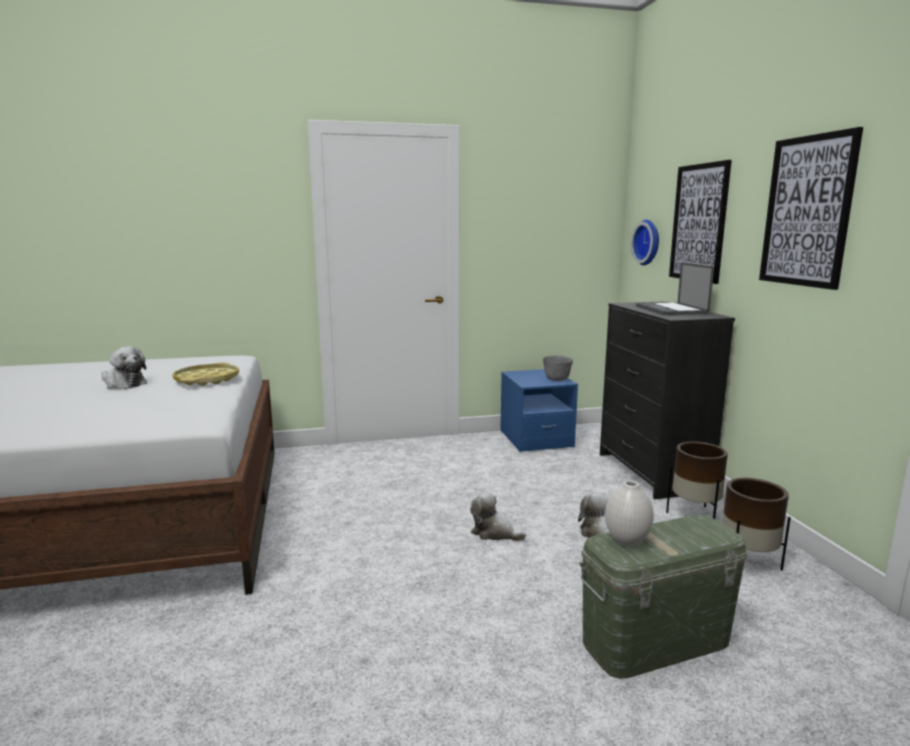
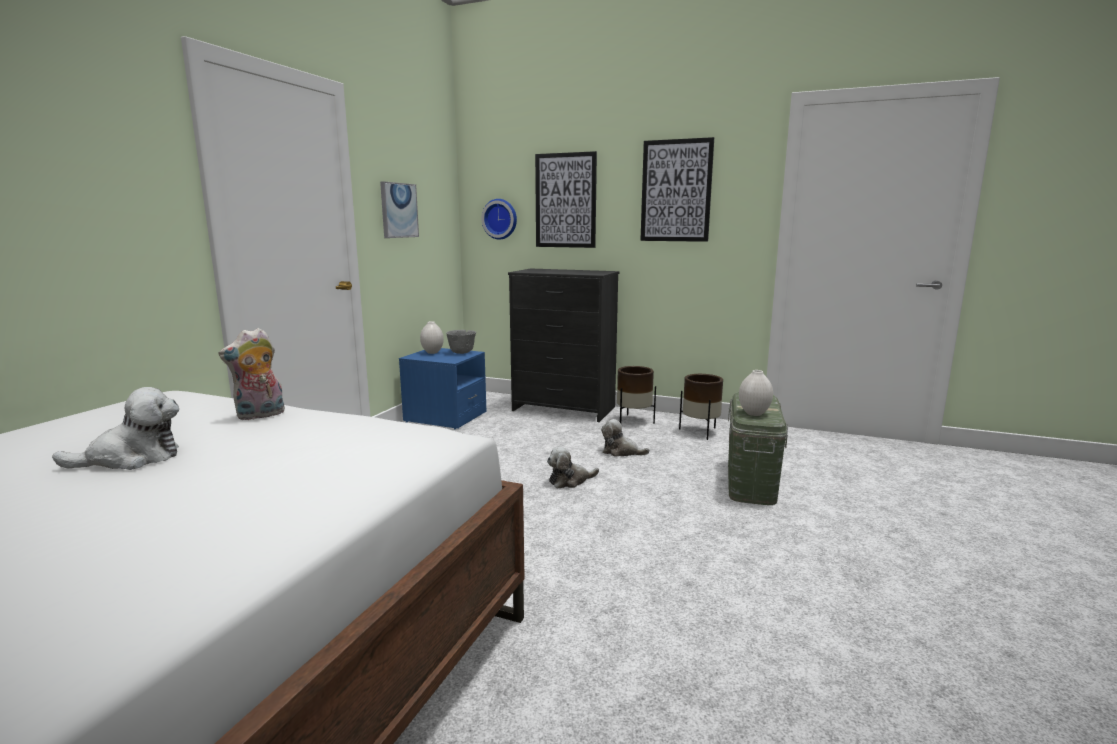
camera: 55 degrees left, 0 degrees up
yellow tray [172,363,239,386] -> plush toy [219,328,285,421]
laptop [636,262,714,315] -> none
none -> picture [380,181,419,238]
none -> white vase [420,321,444,354]

